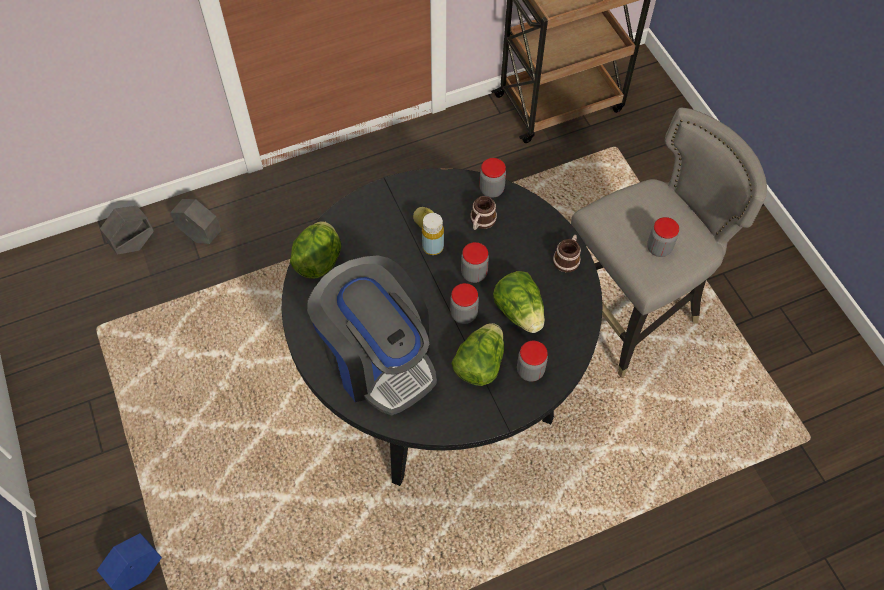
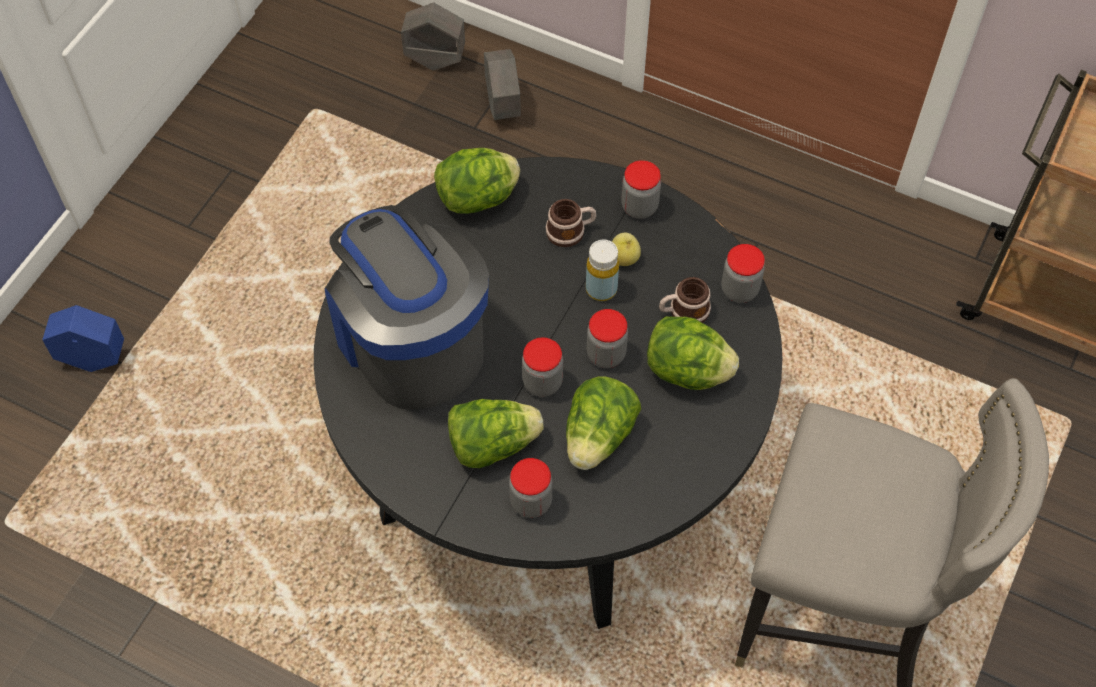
camera: 50 degrees right, 0 degrees up
coffee machine [307,255,437,416] -> coffee machine turned 135 degrees clockwise [325,205,489,409]
mug [553,235,581,272] -> mug moved to [545,199,596,247]
jar [647,217,679,257] -> jar moved to [621,160,661,219]
none -> lettuce [647,316,739,390]

